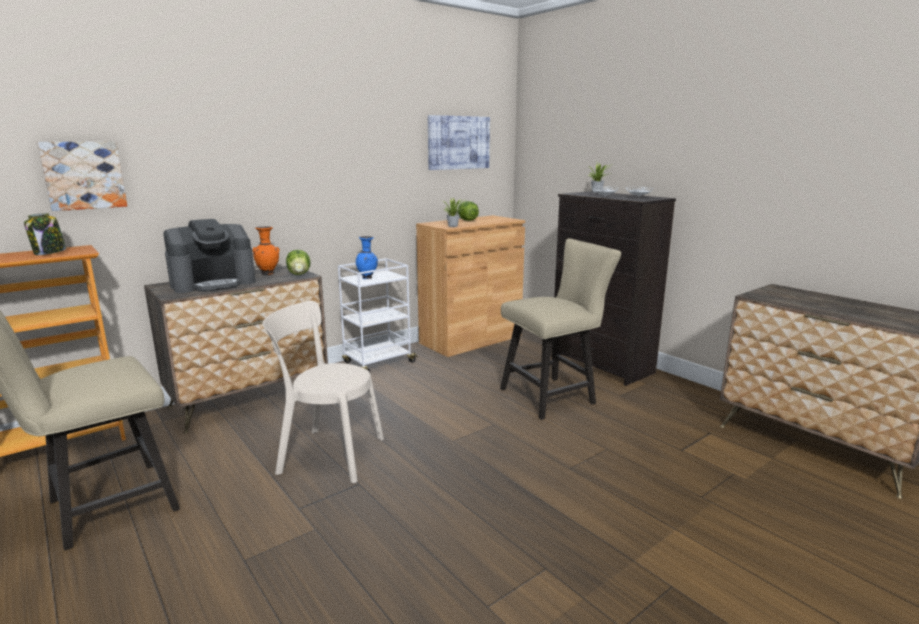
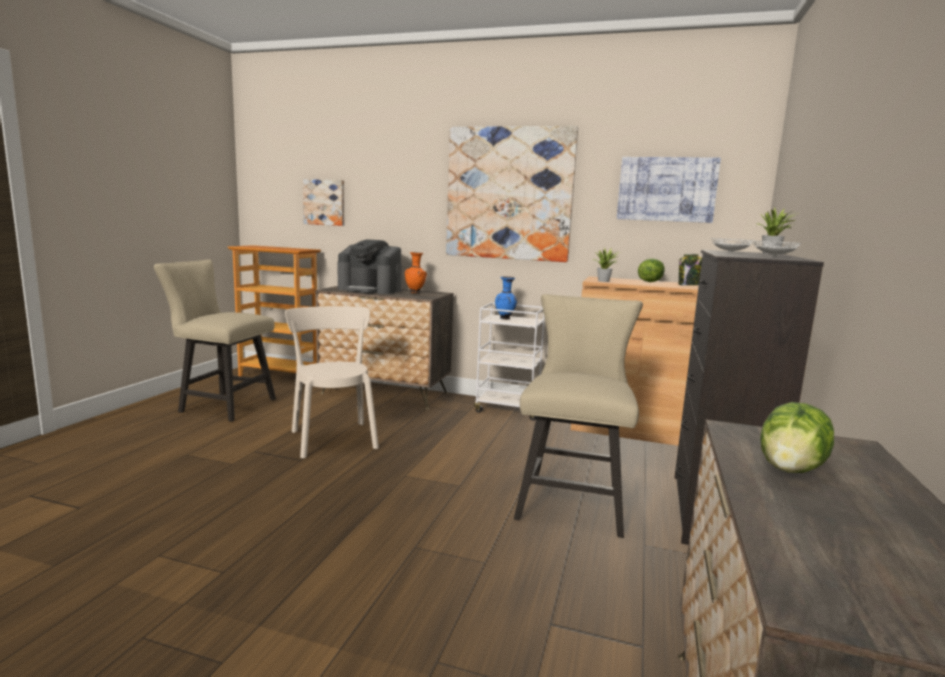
camera: 55 degrees right, 5 degrees down
jar [24,213,66,255] -> jar moved to [679,254,702,286]
lettuce [286,250,310,275] -> lettuce moved to [760,402,834,473]
beige chair [500,238,621,420] -> beige chair turned 105 degrees counterclockwise [514,294,643,538]
none -> picture [446,126,578,262]

